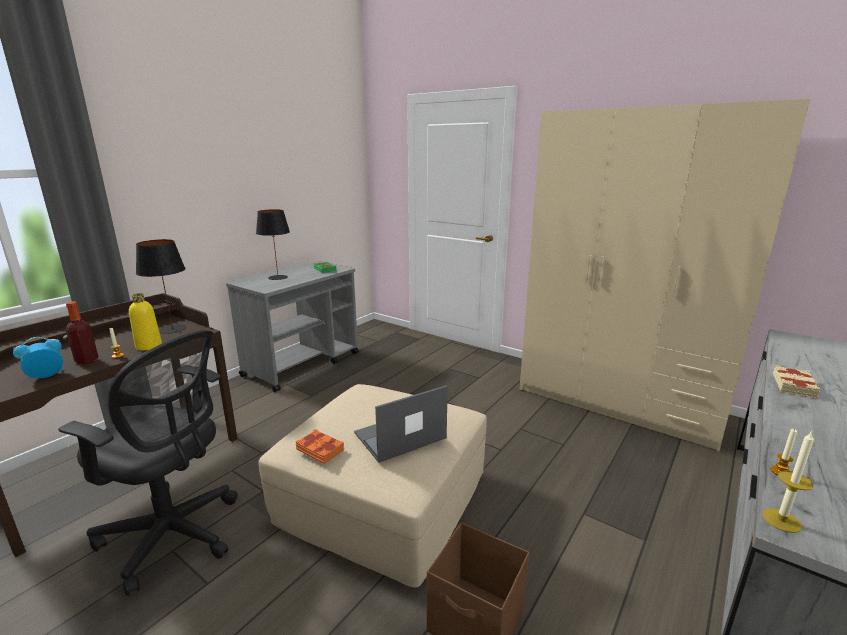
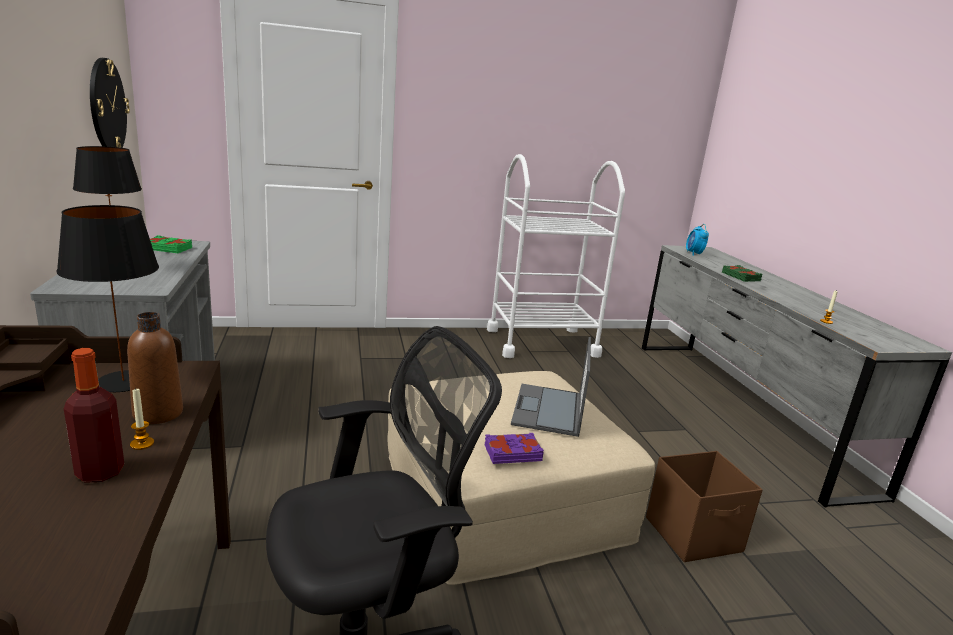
camera: 50 degrees left, 0 degrees up
alarm clock [13,337,64,378] -> alarm clock moved to [686,224,709,256]
yellow bottle [129,293,162,350] -> brown bottle [127,312,183,424]
orange book [296,429,344,464] -> purple book [485,433,544,464]
beige wardrobe [519,99,810,451] -> white cart [487,154,625,358]
candle [762,431,814,533] -> none
beige book [773,365,820,398] -> green book [722,265,763,282]
none -> wall clock [90,58,130,148]

